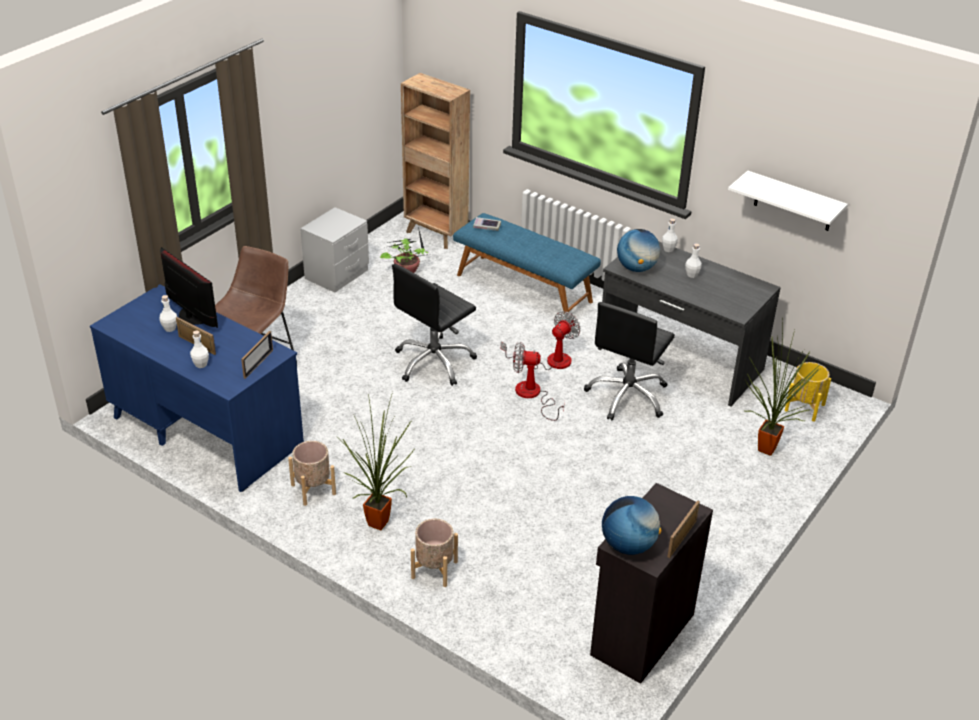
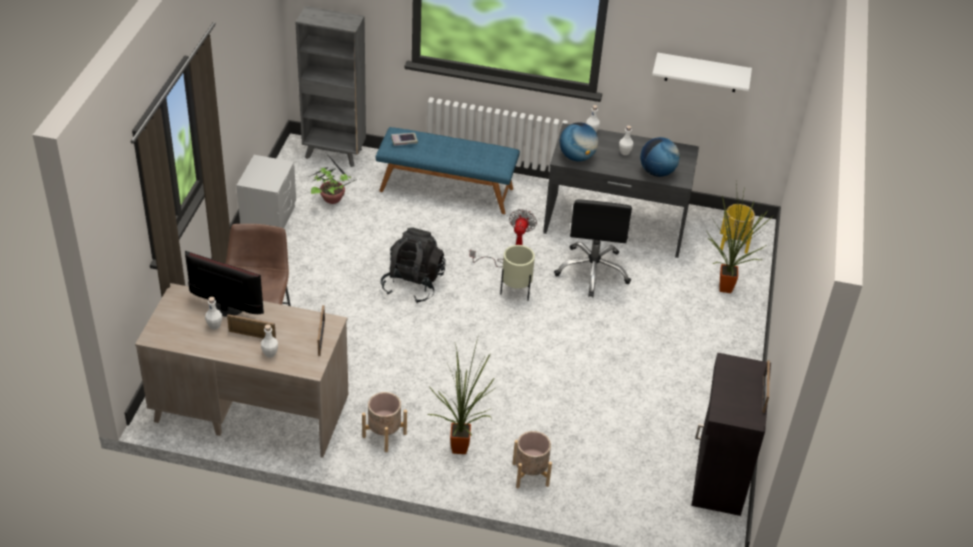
camera: 25 degrees left, 5 degrees up
blue desk [90,284,304,492] -> beige desk [135,283,348,458]
black office chair [392,264,477,386] -> black backpack [381,227,446,303]
brown bookcase [401,73,470,249] -> grey bookcase [295,6,366,167]
fan [513,342,565,421] -> beige planter [500,245,535,300]
globe [602,496,661,555] -> globe moved to [640,137,680,177]

